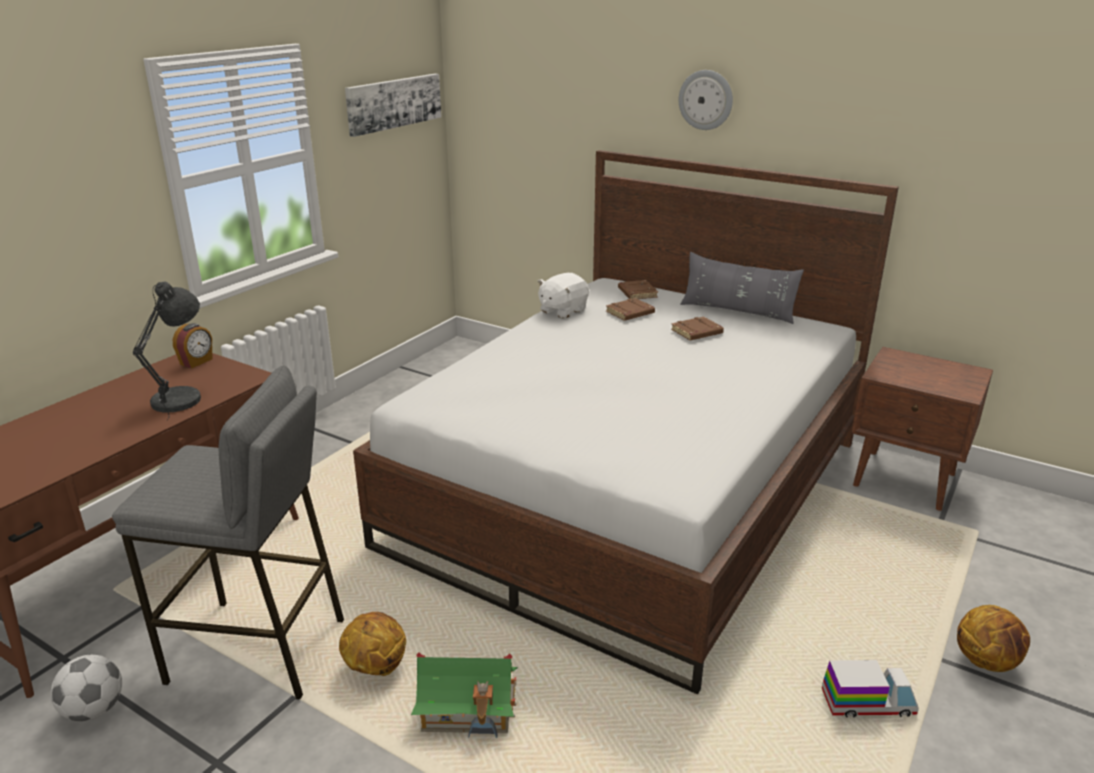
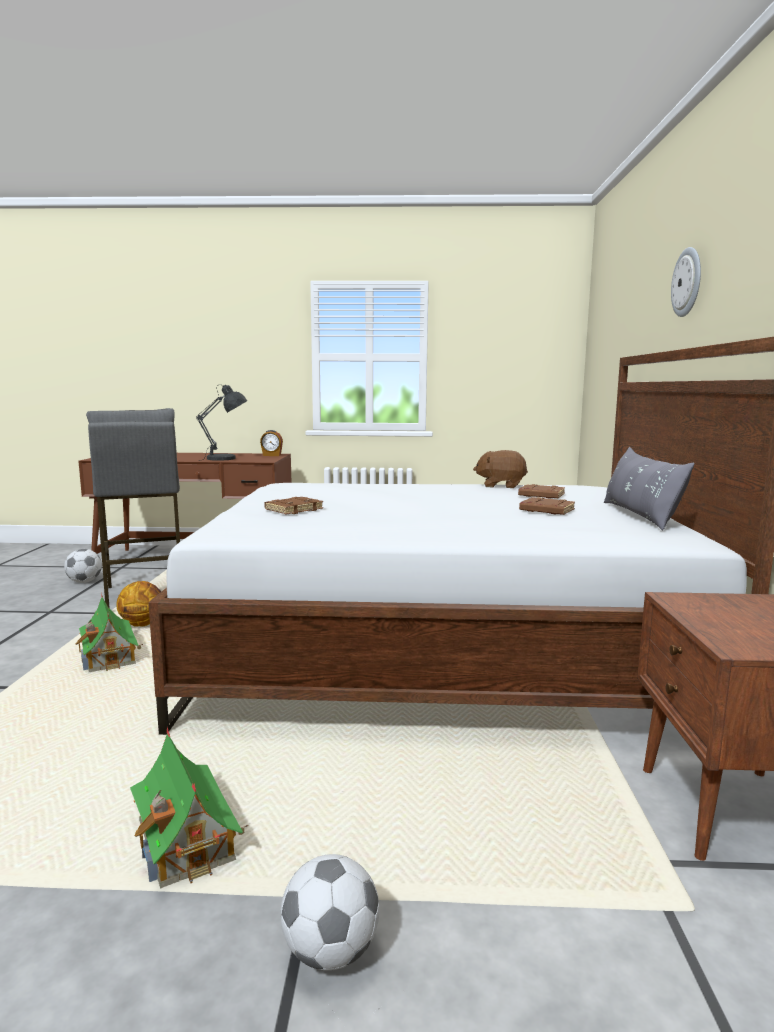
camera: 60 degrees right, 15 degrees down
picture [345,74,441,137] -> none
white plush toy [537,273,589,319] -> brown plush toy [473,450,528,488]
brown book [618,280,658,299] -> brown book moved to [264,497,323,515]
toy truck [822,660,919,717] -> toy house [130,726,248,889]
basketball [957,605,1030,672] -> football [281,854,379,971]

